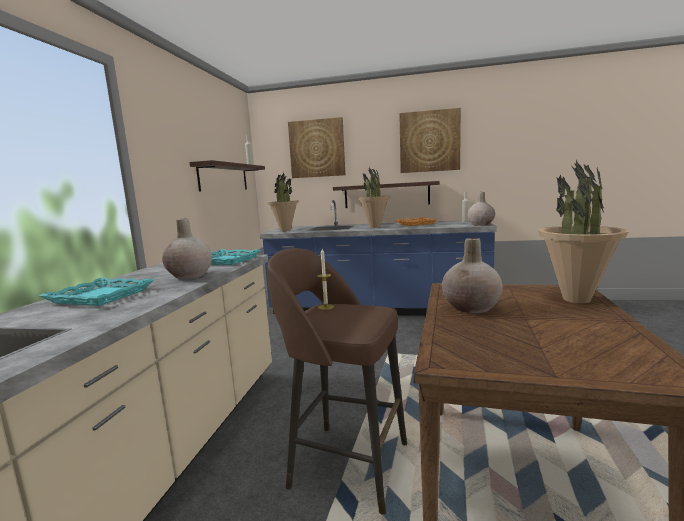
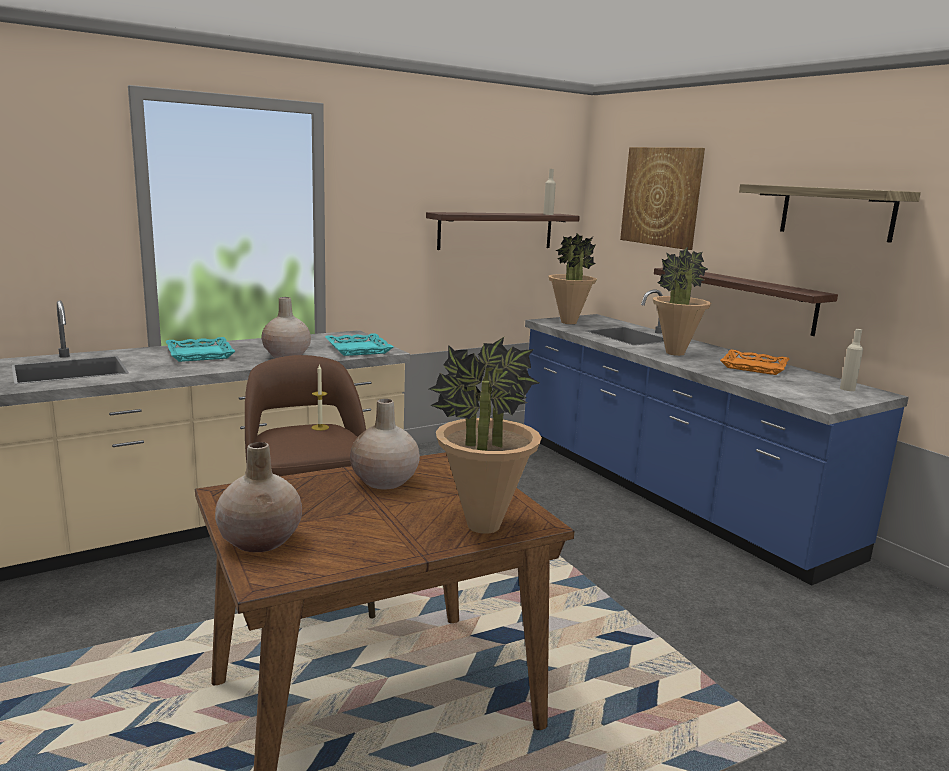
camera: 45 degrees right, 5 degrees up
picture [399,108,461,173] -> shelf [739,184,921,243]
beige vase [467,192,495,226] -> beige vase moved to [215,442,302,552]

